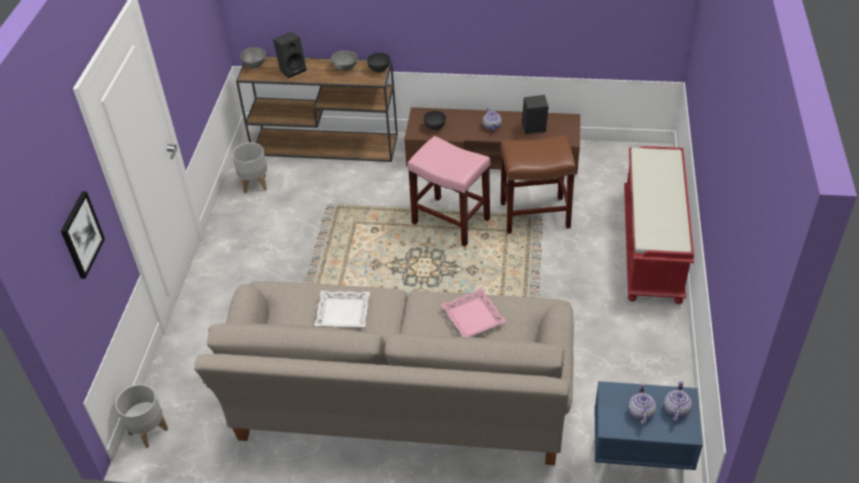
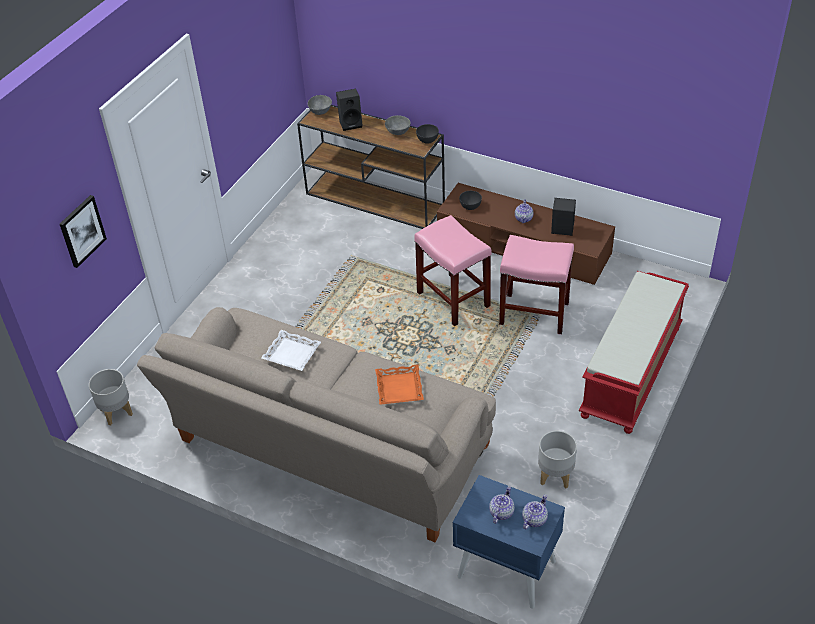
camera: 20 degrees right, 0 degrees up
grey planter [232,142,267,194] -> grey planter moved to [538,431,577,488]
pink tray [441,288,506,337] -> orange tray [375,364,424,405]
brown stool [501,135,576,234] -> pink stool [499,235,574,335]

